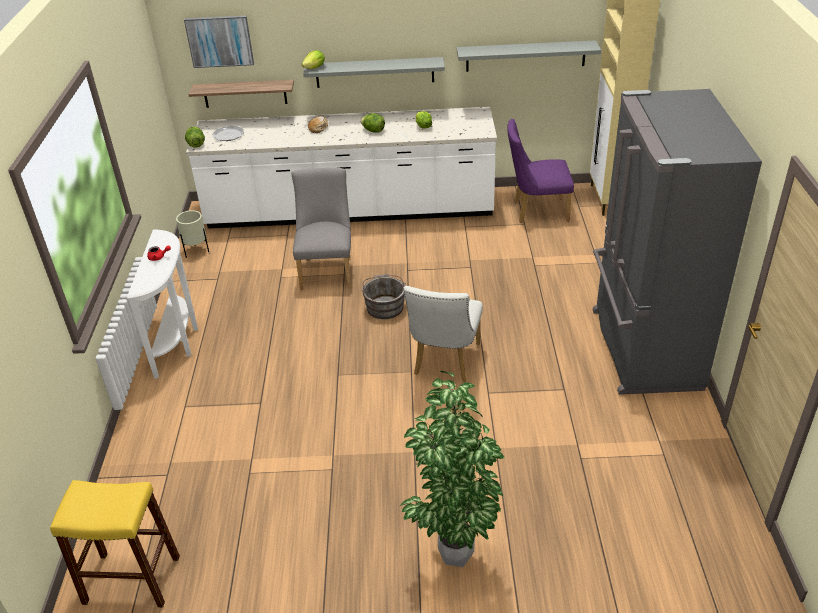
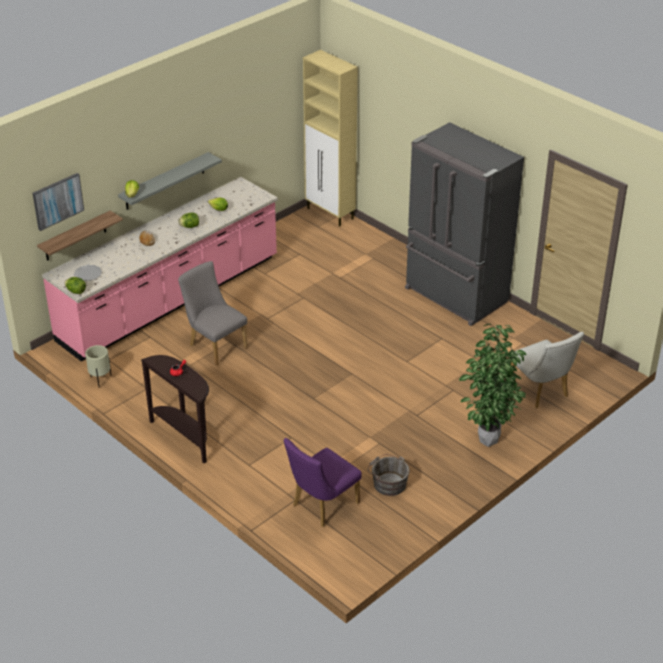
camera: 45 degrees left, 0 degrees up
yellow stool [50,480,180,608] -> none
white console table [127,229,198,379] -> brown console table [141,355,209,464]
white counter [186,107,497,229] -> pink counter [42,177,278,362]
grey bucket [362,274,406,319] -> grey bucket moved to [368,454,409,496]
white chair [403,286,483,382] -> white chair moved to [511,332,584,408]
grey shelf [457,40,601,72] -> none
purple chair [507,119,574,223] -> purple chair moved to [284,438,362,527]

